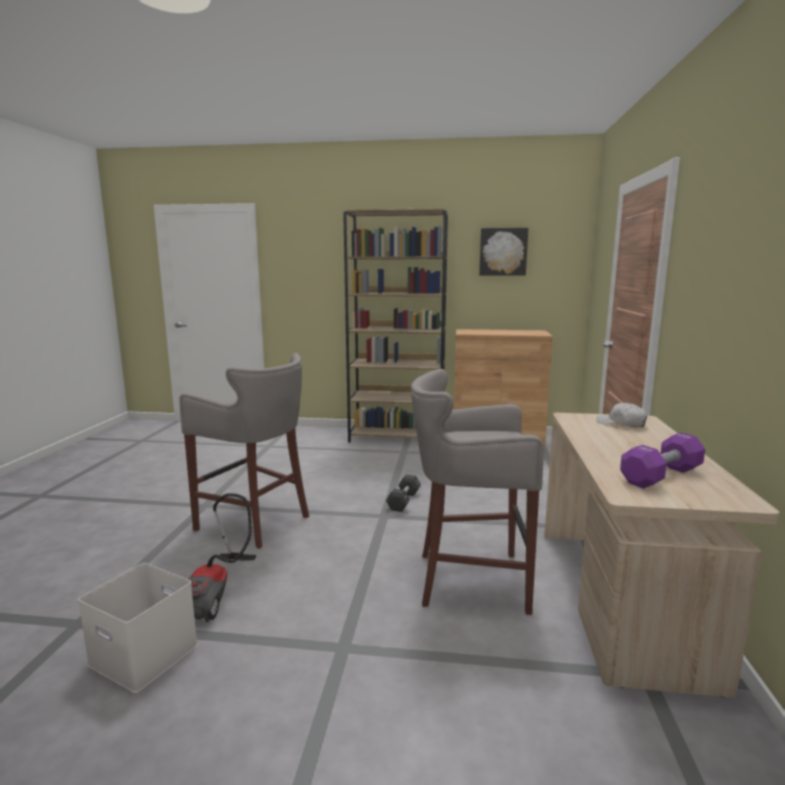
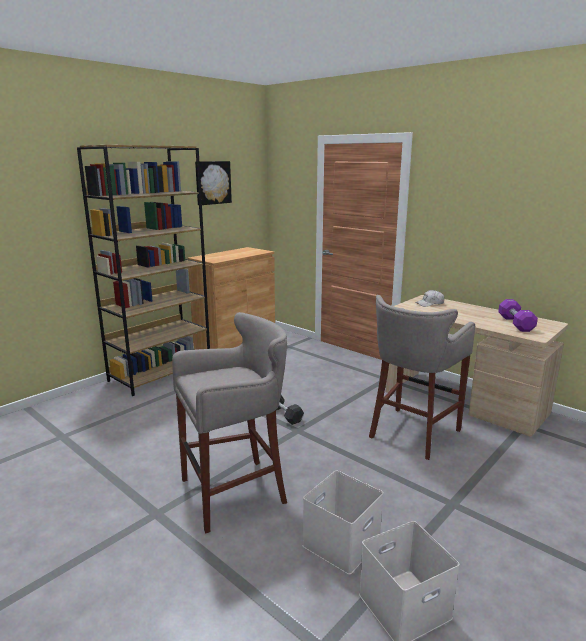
camera: 55 degrees left, 5 degrees up
vacuum cleaner [188,493,257,622] -> white storage box [303,470,383,575]

